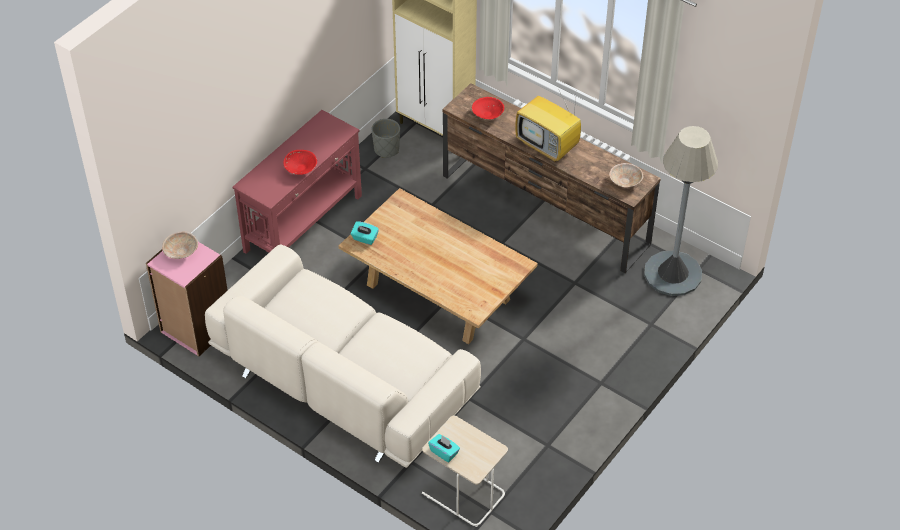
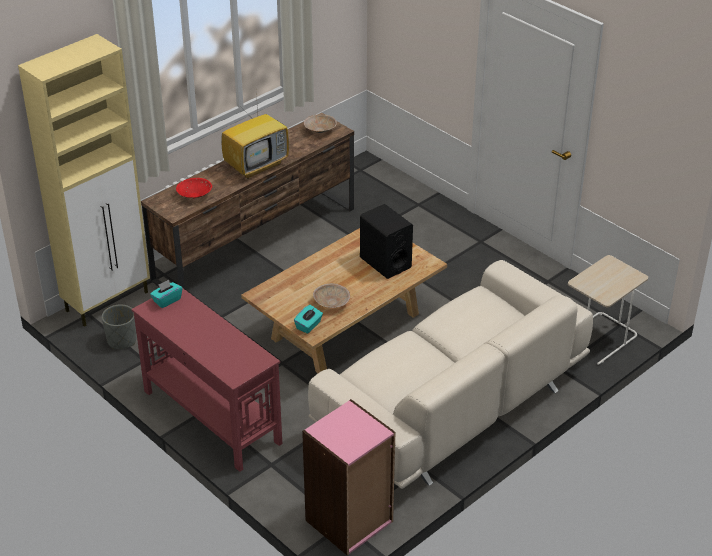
camera: 80 degrees left, 10 degrees down
beige bowl [162,231,198,259] -> beige bowl moved to [313,283,350,308]
red bowl [284,150,317,175] -> none
turquoise tissue box [428,434,460,462] -> turquoise tissue box moved to [150,280,183,308]
grey floor lamp [644,126,718,296] -> none
none -> black speaker [360,204,413,279]

